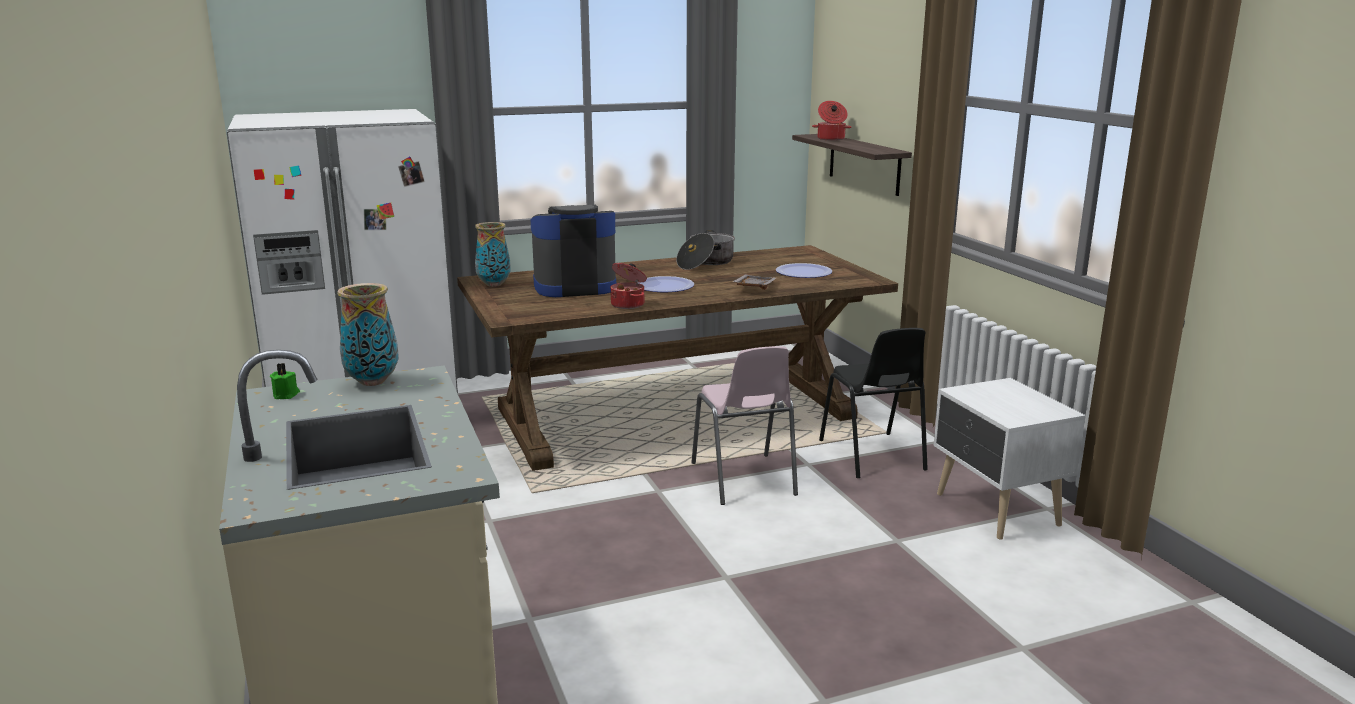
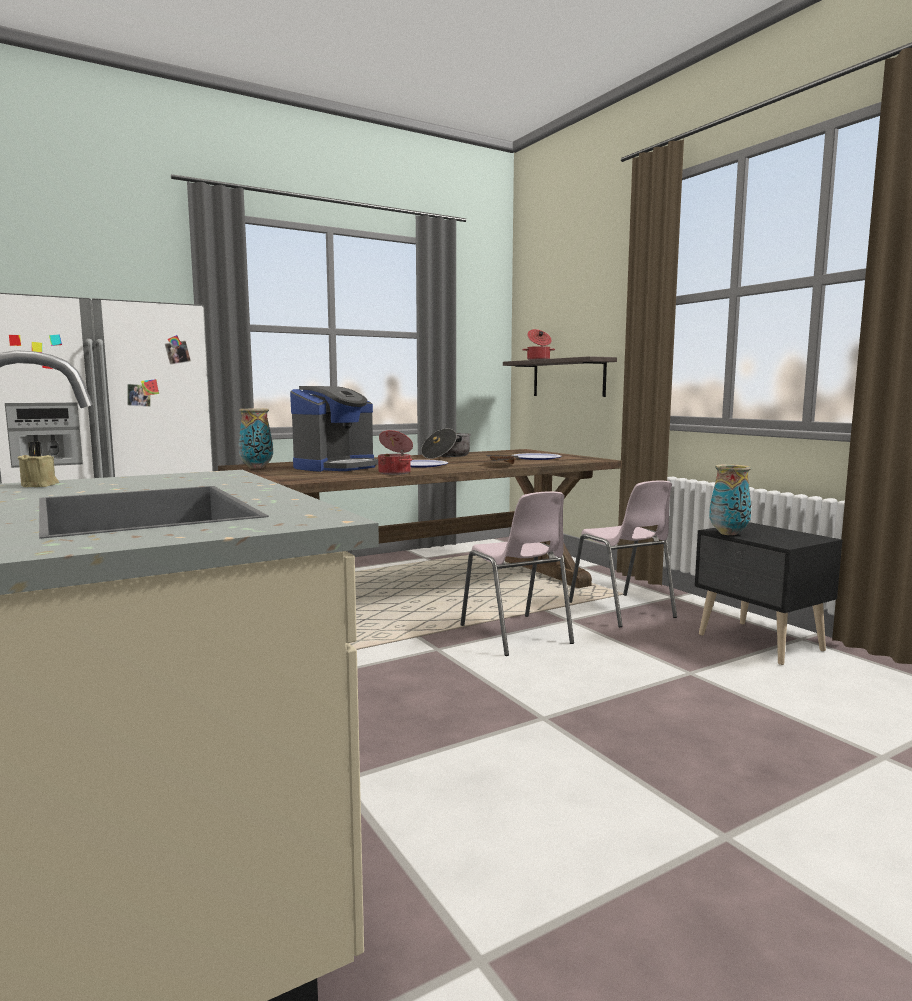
camera: 10 degrees left, 10 degrees down
green candle [270,363,300,399] -> beige candle [17,442,59,487]
vase [337,283,399,386] -> vase moved to [709,464,751,535]
coffee machine [531,205,616,297] -> coffee machine turned 150 degrees clockwise [290,386,378,472]
black chair [819,328,928,478] -> pink chair [569,481,677,627]
white nightstand [934,378,1086,540] -> black nightstand [695,522,843,665]

